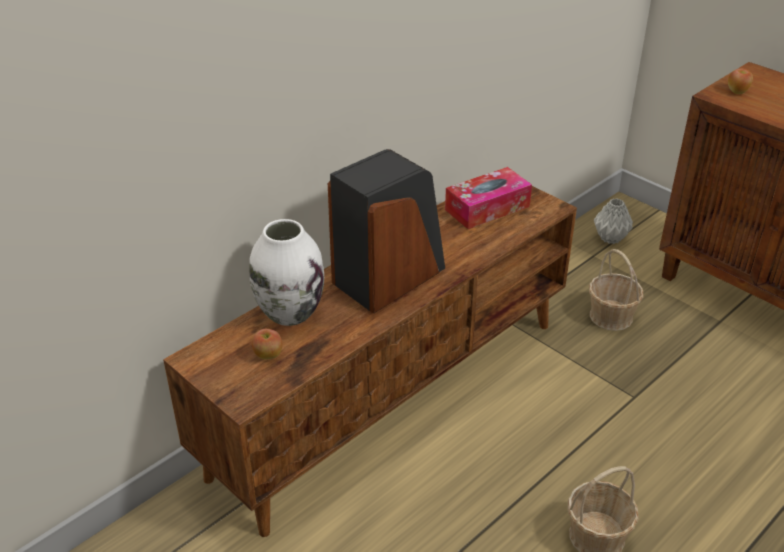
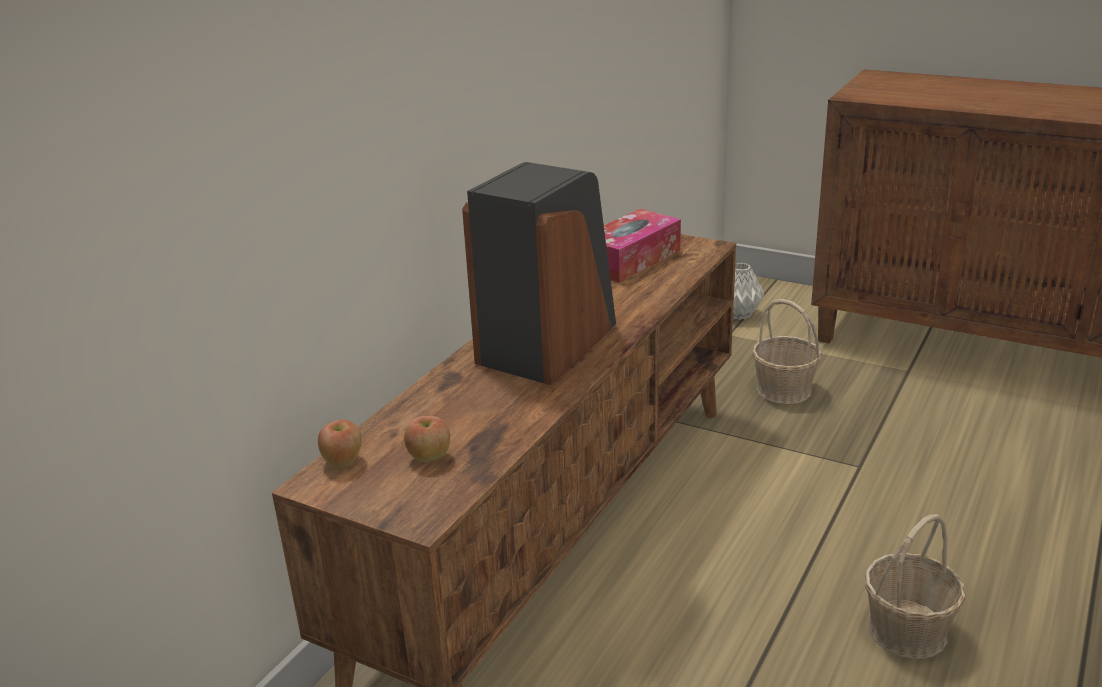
camera: 15 degrees left, 10 degrees down
white vase [249,219,324,326] -> none
apple [728,69,753,94] -> apple moved to [318,420,362,468]

